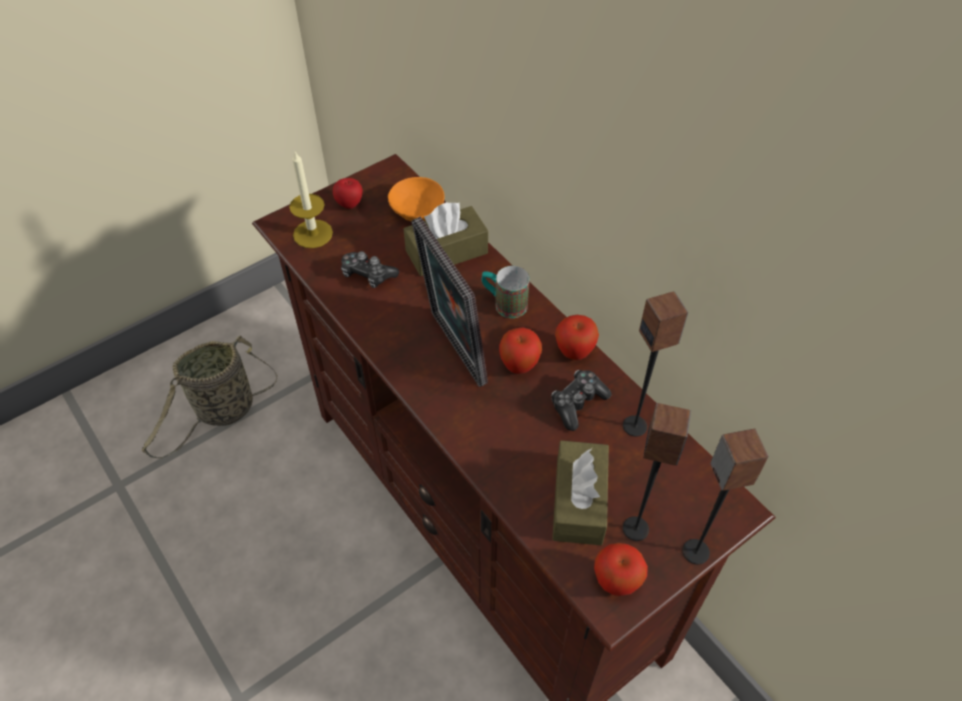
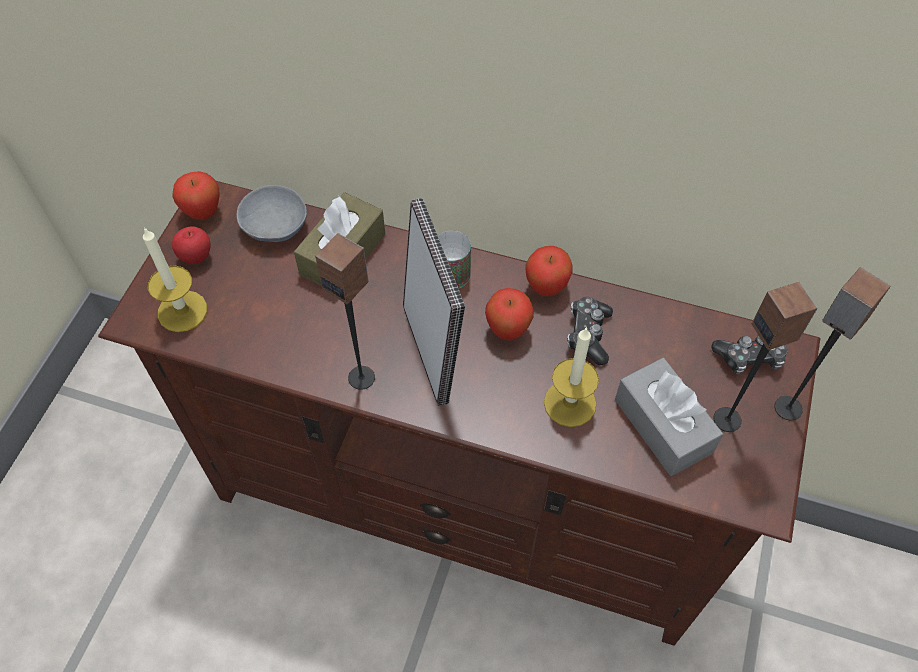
camera: 35 degrees left, 5 degrees up
basket [142,335,278,459] -> none
game controller [341,251,399,288] -> game controller moved to [711,336,788,374]
orange bowl [388,177,445,221] -> grey bowl [236,185,307,242]
picture frame [411,217,488,387] -> picture frame turned 135 degrees counterclockwise [403,198,465,406]
brown tissue box [552,440,609,545] -> grey tissue box [615,358,723,476]
apple [594,543,648,596] -> apple moved to [172,171,220,220]
speaker [623,291,688,437] -> speaker moved to [315,233,375,390]
none -> candle [544,327,599,427]

